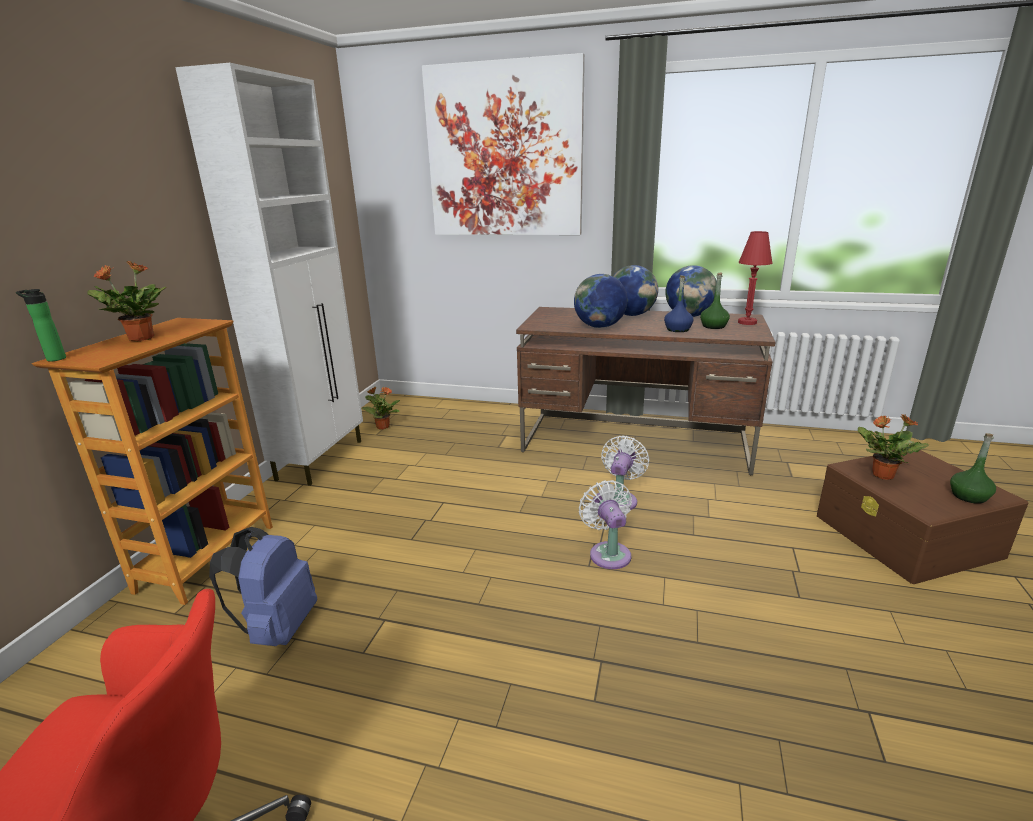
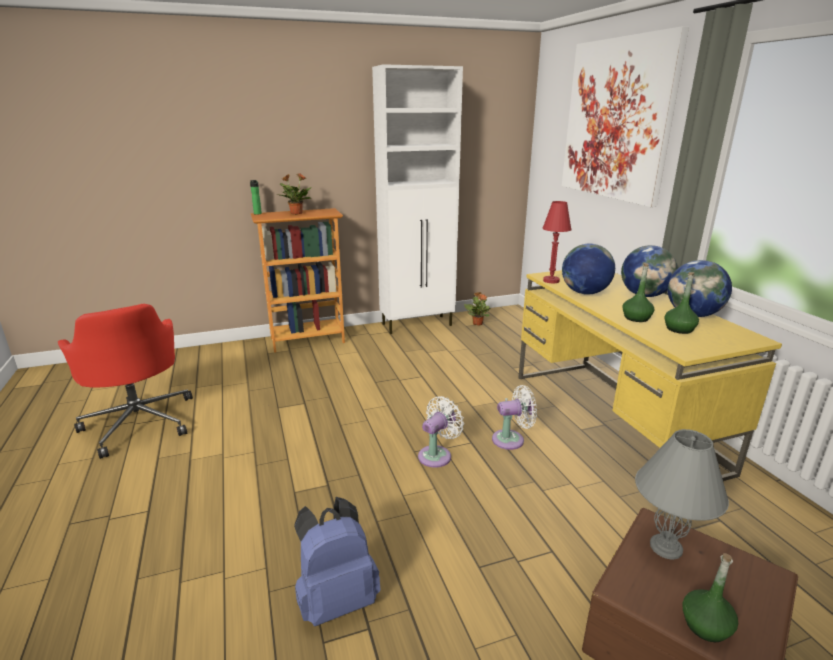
camera: 55 degrees right, 0 degrees up
blue backpack [209,527,317,646] -> blue backpack moved to [294,497,380,626]
brown desk [516,307,776,476] -> yellow desk [518,270,782,481]
blue bottle [664,275,694,332] -> green bottle [622,263,654,322]
red table lamp [738,231,773,325] -> red table lamp moved to [542,201,571,283]
potted plant [858,414,929,480] -> grey table lamp [635,429,729,560]

